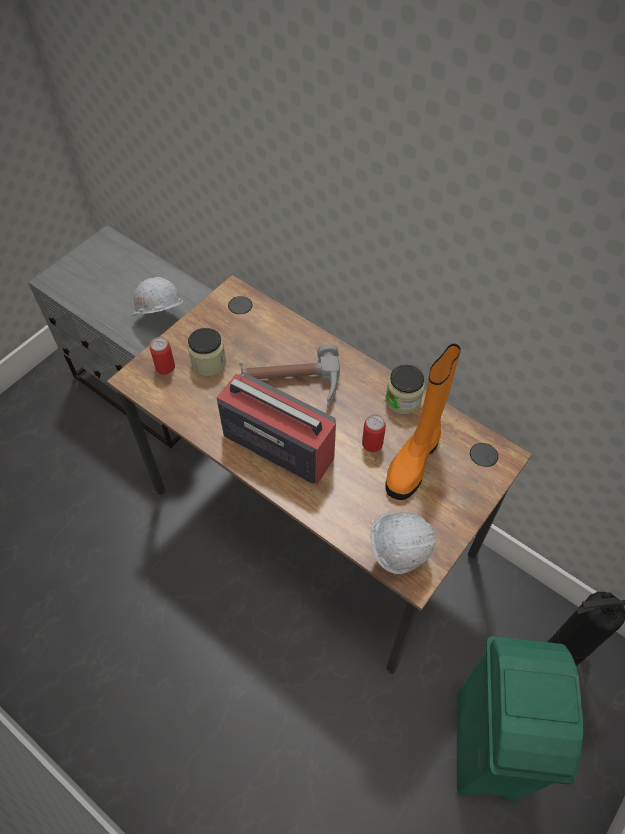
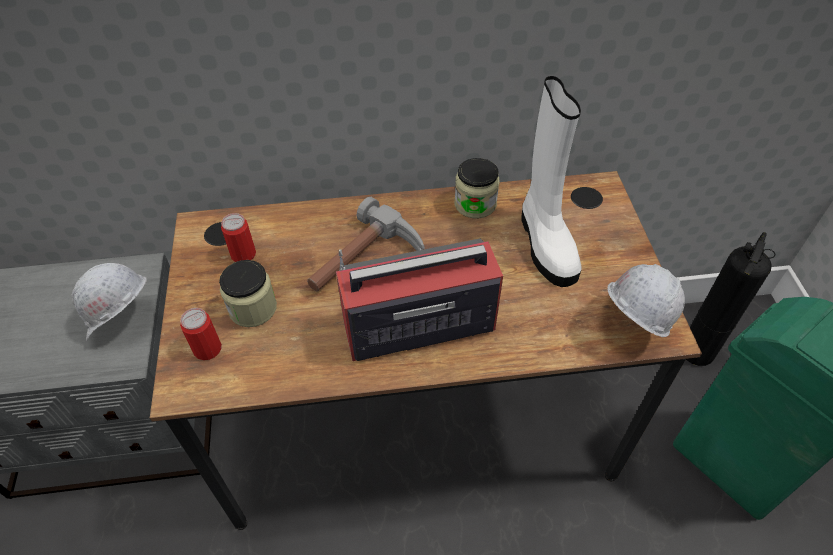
camera: 45 degrees left, 5 degrees down
can [362,414,386,452] -> can moved to [221,213,256,262]
orange boot [385,344,461,500] -> white boot [521,76,581,287]

